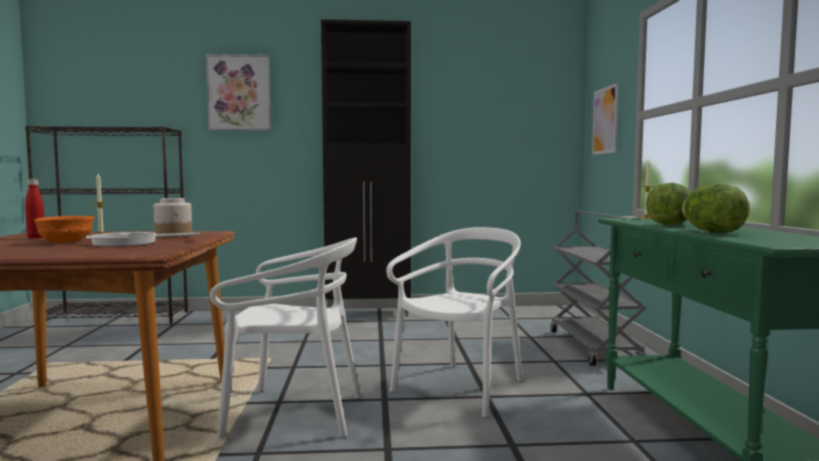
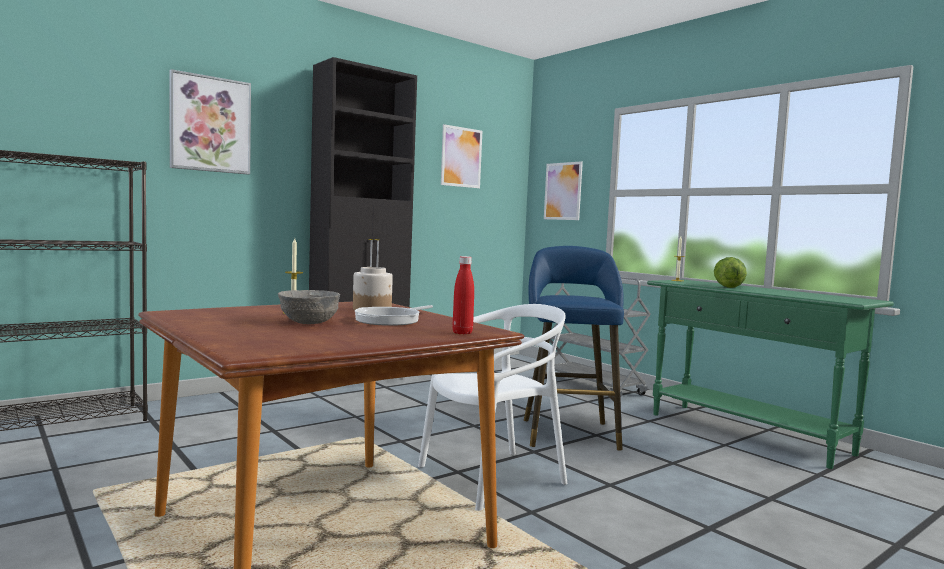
camera: 35 degrees left, 0 degrees up
red bottle [25,179,44,238] -> red bottle moved to [452,256,474,334]
orange bowl [34,216,95,243] -> grey bowl [278,290,340,324]
white chair [386,227,523,417] -> blue stool [524,246,624,451]
lettuce [682,183,750,233] -> none
none -> picture [441,124,482,188]

